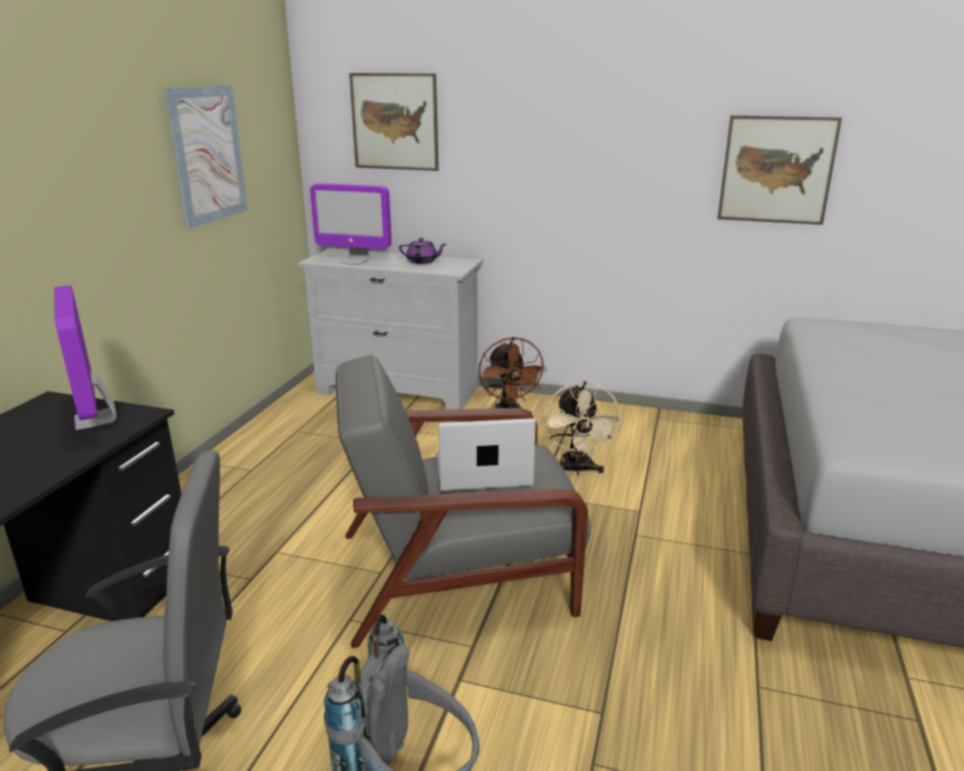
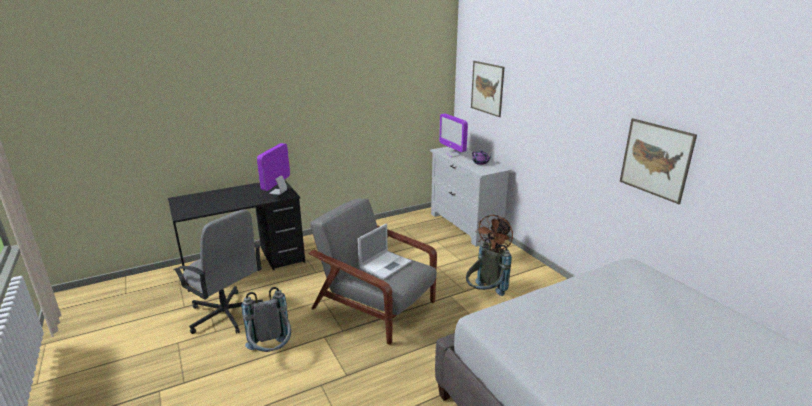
camera: 45 degrees right, 0 degrees up
picture [164,85,248,228] -> none
laptop [437,418,536,491] -> laptop turned 90 degrees clockwise [358,224,411,279]
beige fan [543,381,623,475] -> grey backpack [466,238,512,296]

